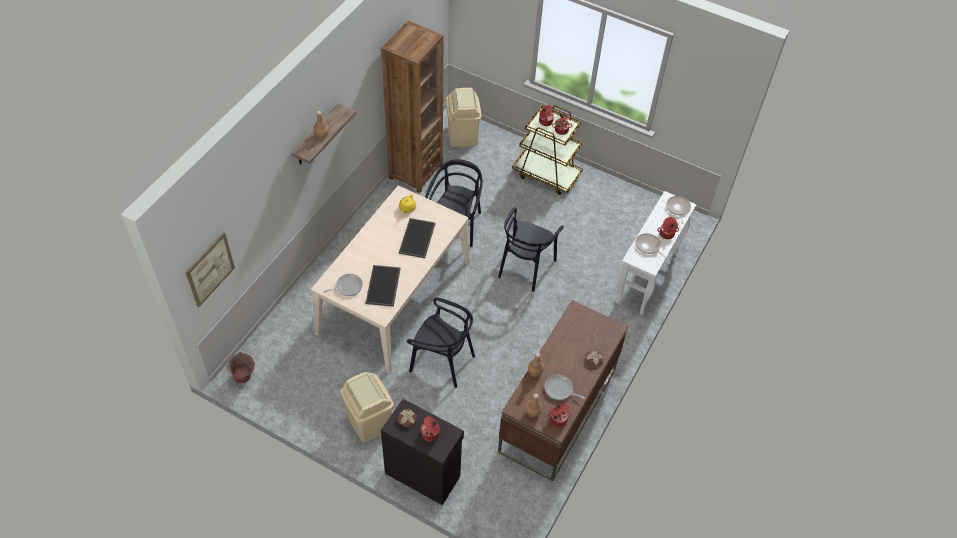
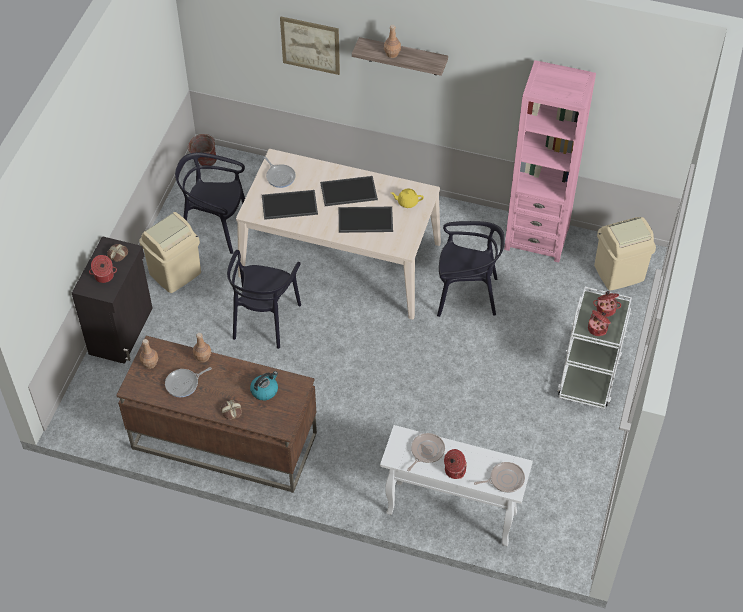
camera: 80 degrees right, 0 degrees up
picture [185,232,235,307] -> picture moved to [280,17,340,75]
brown bookcase [381,21,444,193] -> pink bookcase [504,60,596,262]
black chair [498,207,564,292] -> black chair moved to [175,153,245,254]
brown cart [512,105,583,195] -> white cart [557,287,632,409]
frying pan [545,375,585,400] -> frying pan turned 135 degrees counterclockwise [165,367,212,397]
cooking pot [547,404,572,427] -> none
none -> kettle [250,371,278,401]
none -> tray [320,176,378,206]

